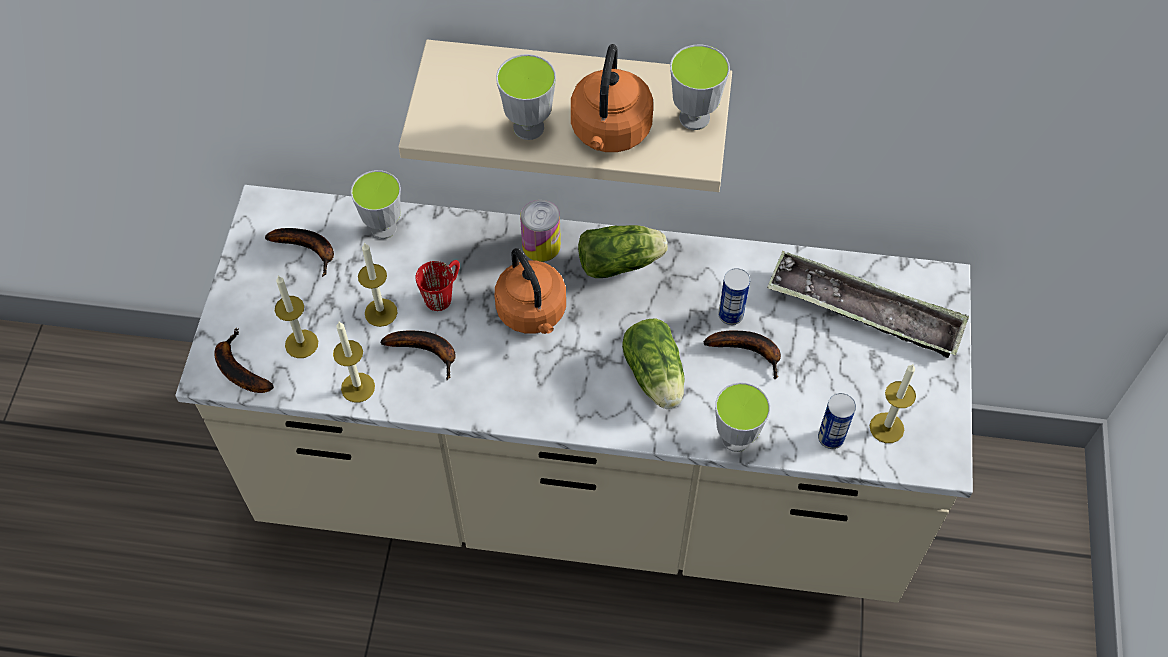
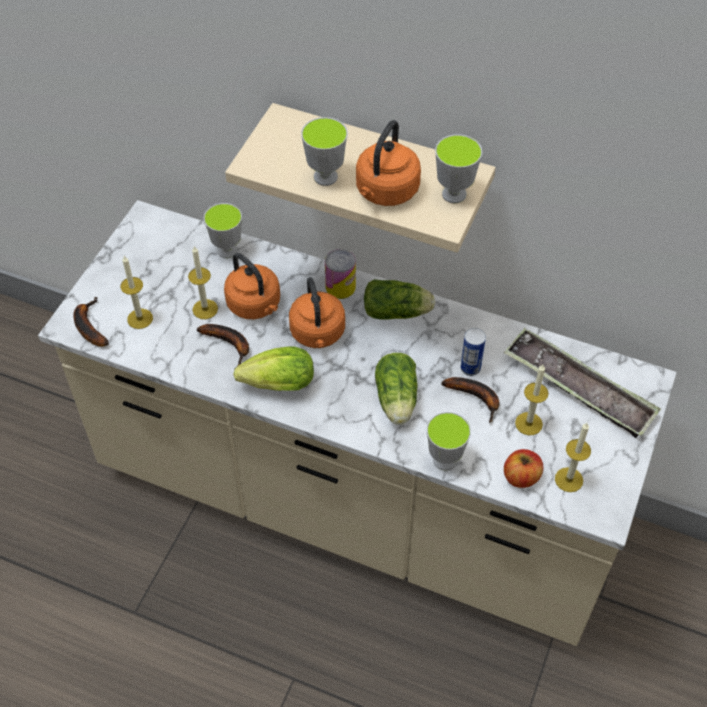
camera: 15 degrees right, 5 degrees down
banana [265,228,334,277] -> none
candle [333,322,375,403] -> candle moved to [515,365,549,435]
red mug [415,260,460,311] -> orange kettle [224,253,280,319]
can [818,393,856,449] -> apple [504,449,543,488]
none -> lettuce [233,347,314,391]

